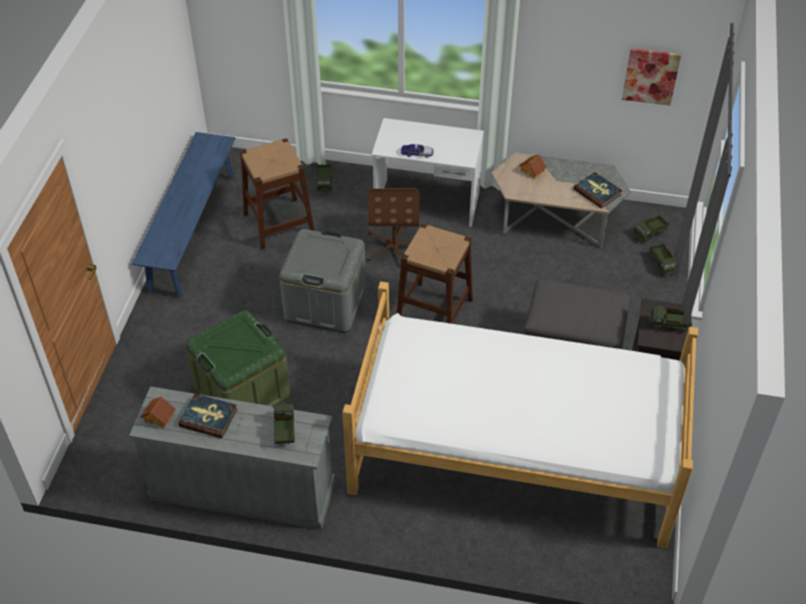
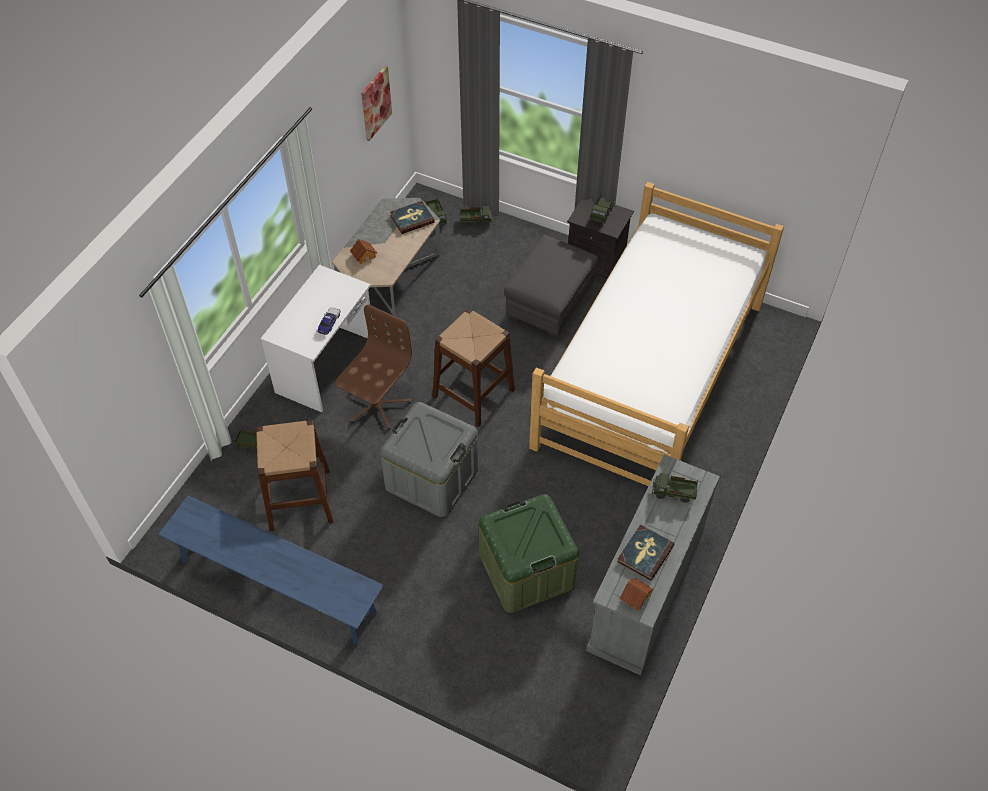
camera: 75 degrees left, 5 degrees up
brown office chair [367,188,419,261] -> brown office chair turned 75 degrees counterclockwise [335,304,412,430]

